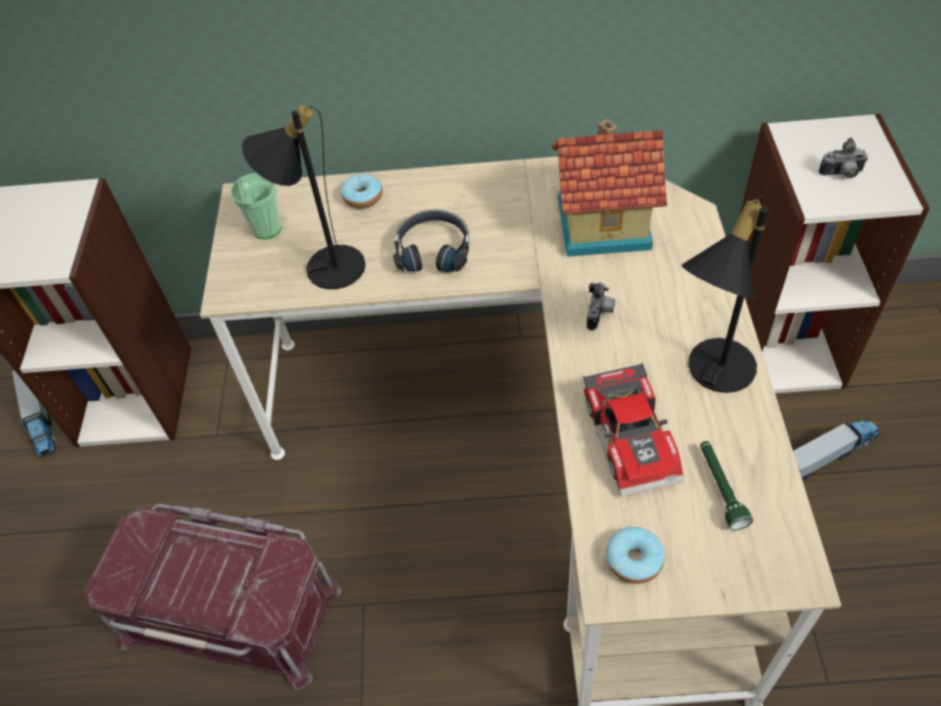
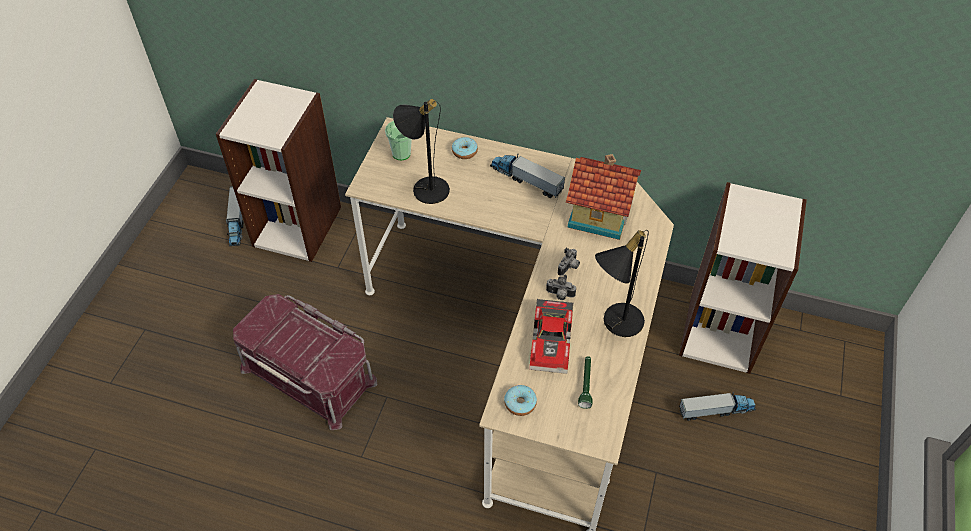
camera: 15 degrees right, 0 degrees up
black headphones [393,210,469,272] -> none
camera [818,138,868,178] -> camera moved to [546,275,576,300]
none -> toy truck [490,154,565,198]

